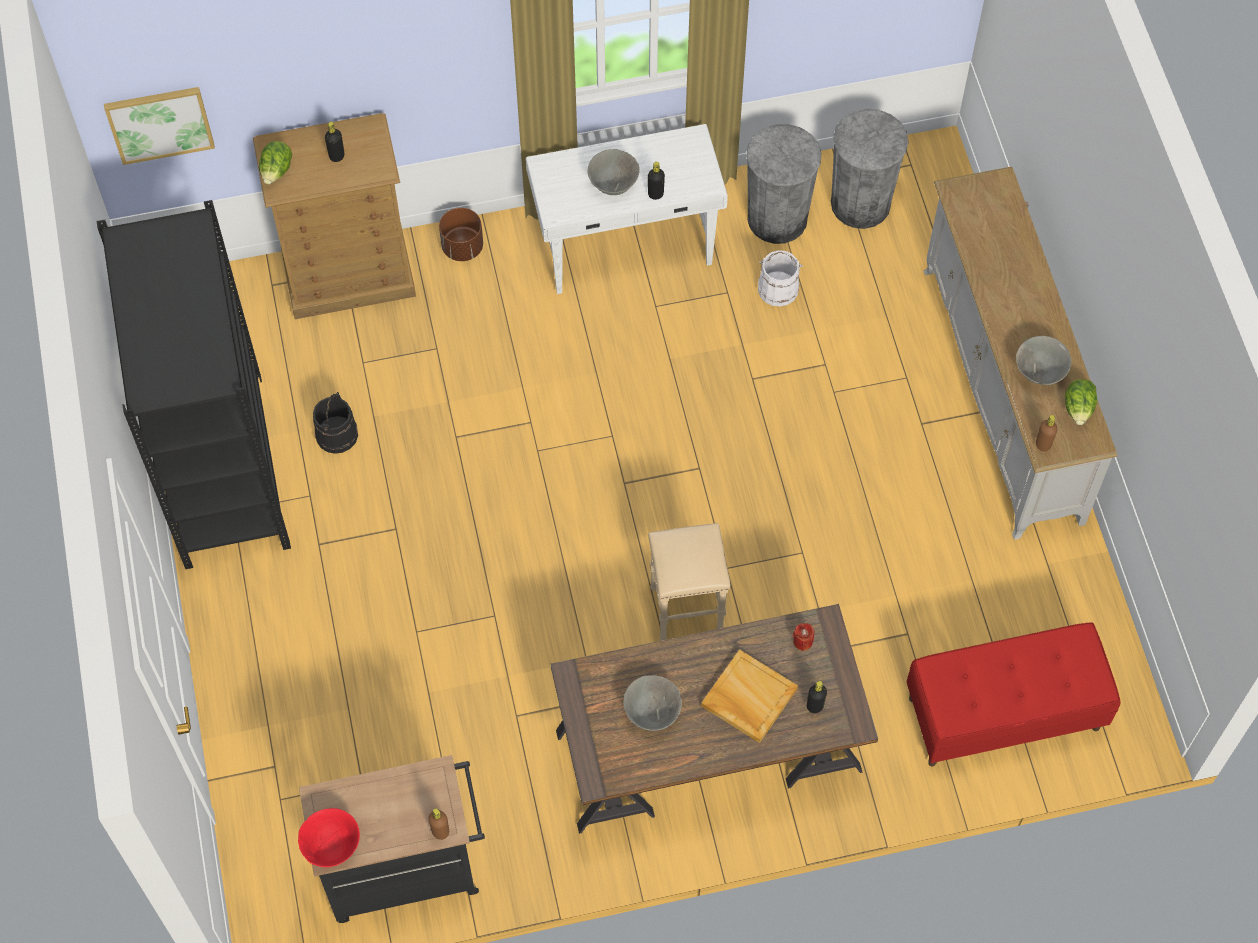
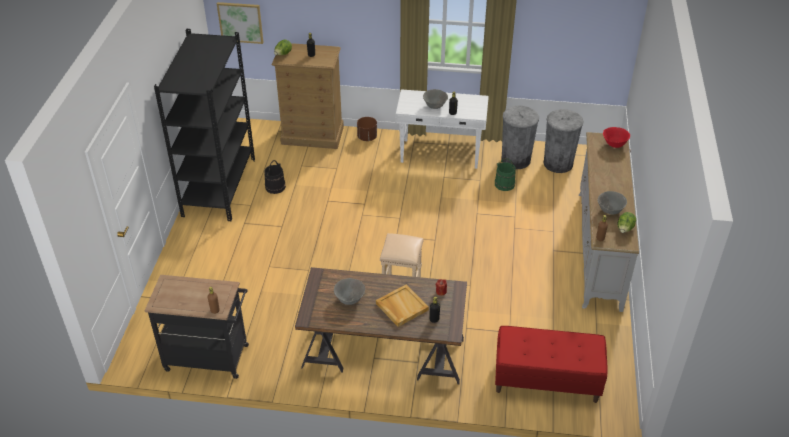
camera: 20 degrees right, 20 degrees down
red bowl [298,808,360,867] -> red bowl moved to [603,127,630,148]
white bucket [758,250,803,307] -> green bucket [495,158,517,191]

